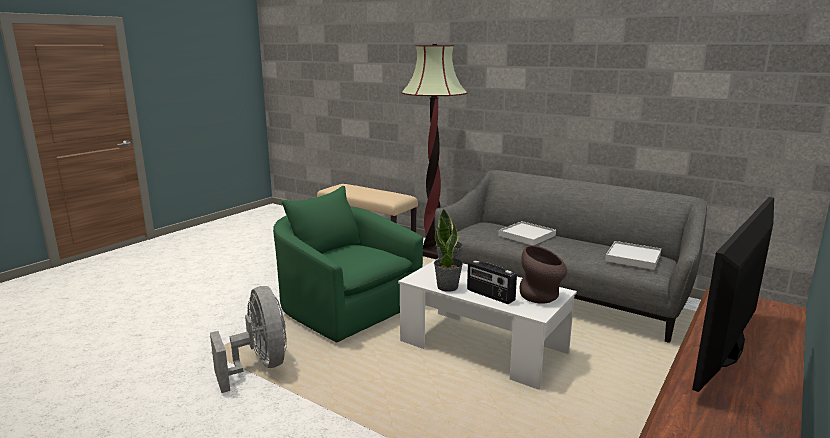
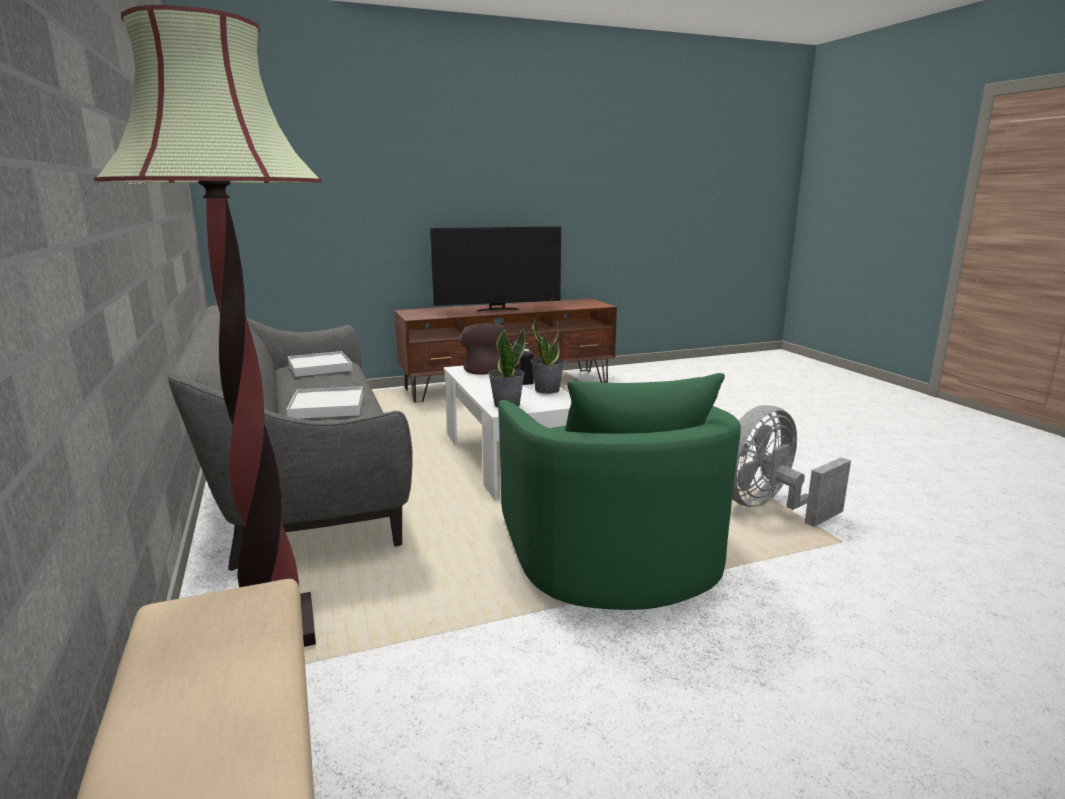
camera: 145 degrees left, 0 degrees up
grey fan [210,286,287,393] -> grey fan turned 45 degrees clockwise [732,405,851,527]

